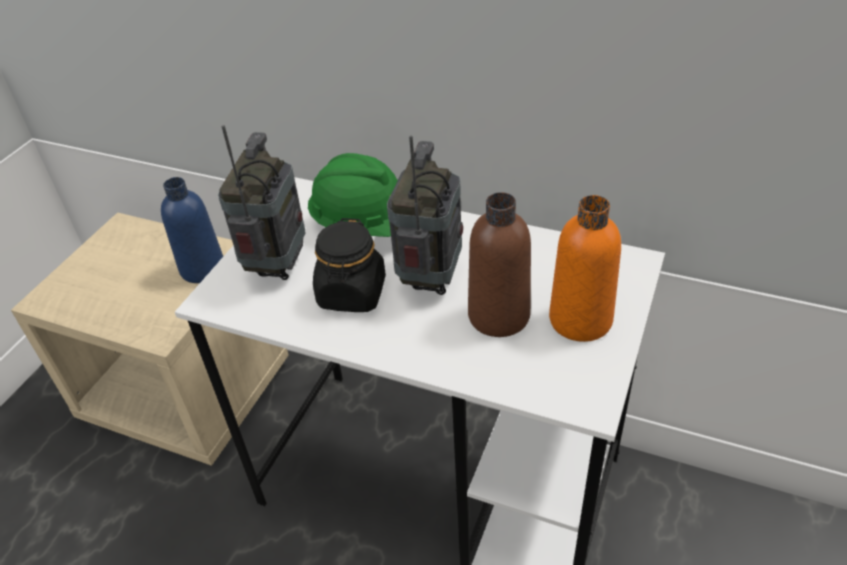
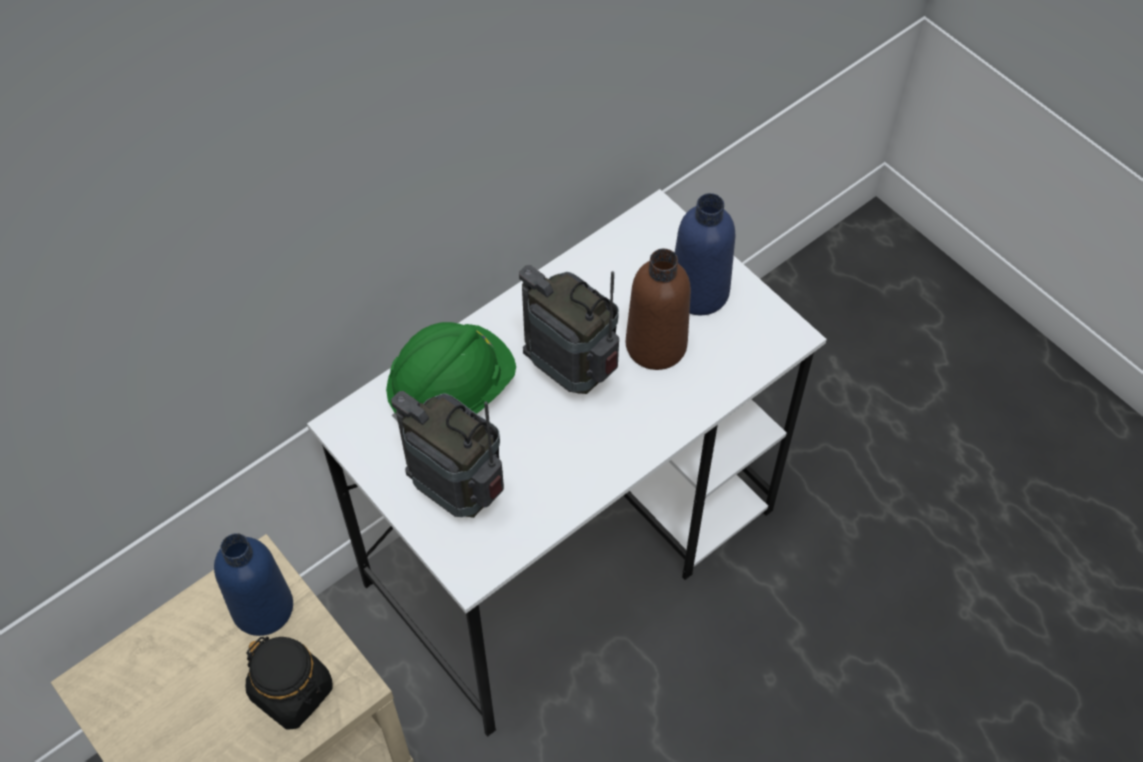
camera: 65 degrees left, 15 degrees up
black jar [313,218,386,312] -> black jar moved to [246,637,333,729]
orange bottle [549,195,621,342] -> blue bottle [675,193,735,315]

